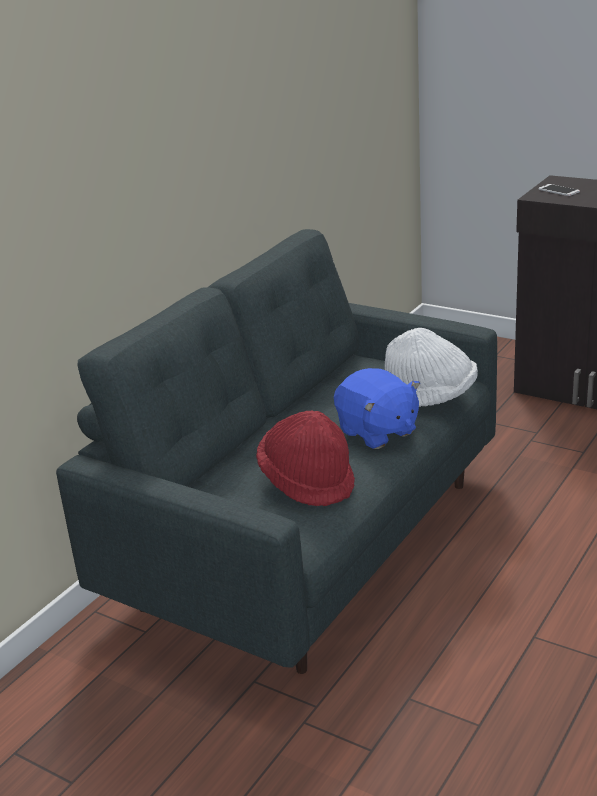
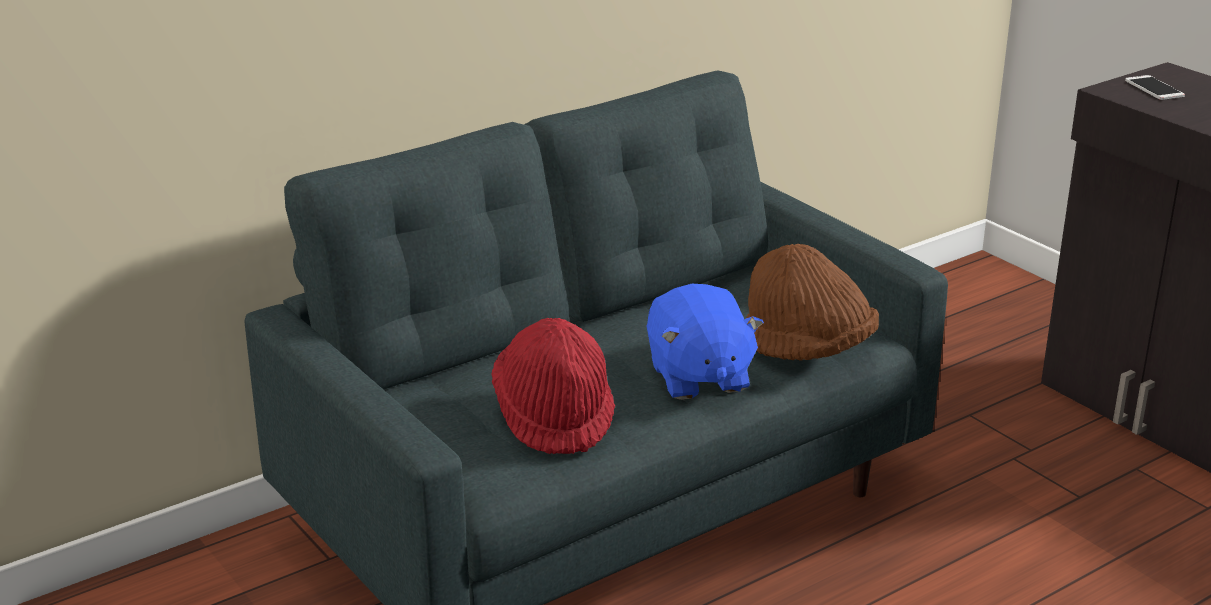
camera: 20 degrees right, 0 degrees up
white hat [385,328,478,407] -> brown hat [746,244,879,360]

